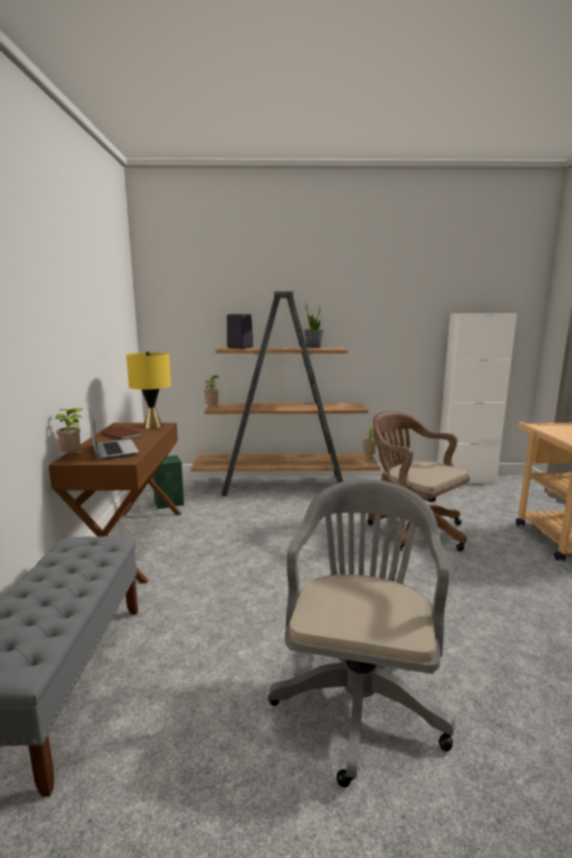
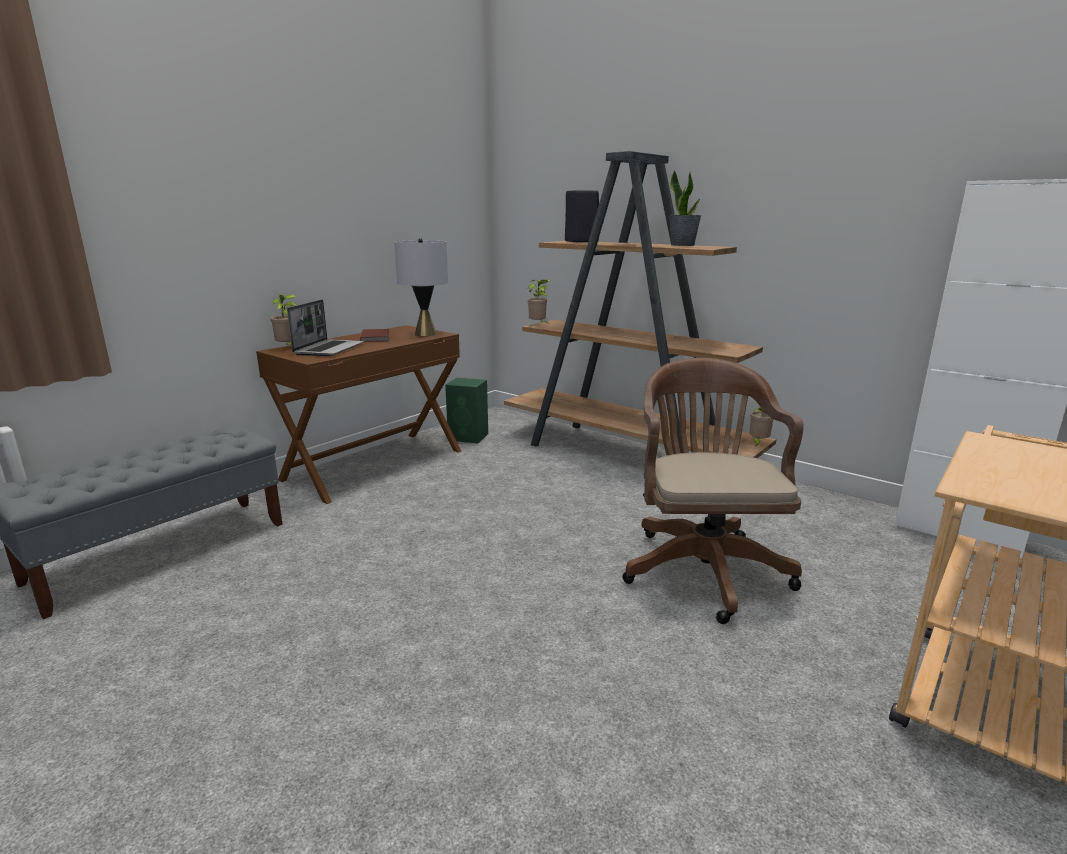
camera: 40 degrees right, 5 degrees up
yellow table lamp [126,351,171,429] -> grey table lamp [394,238,448,336]
grey office chair [268,479,455,788] -> none

